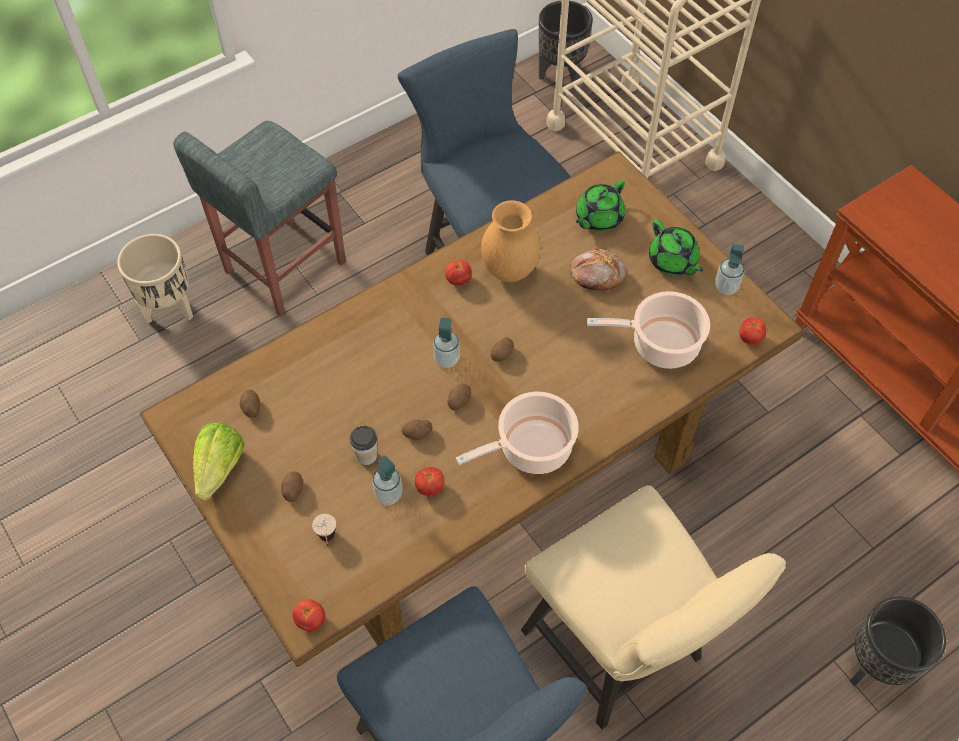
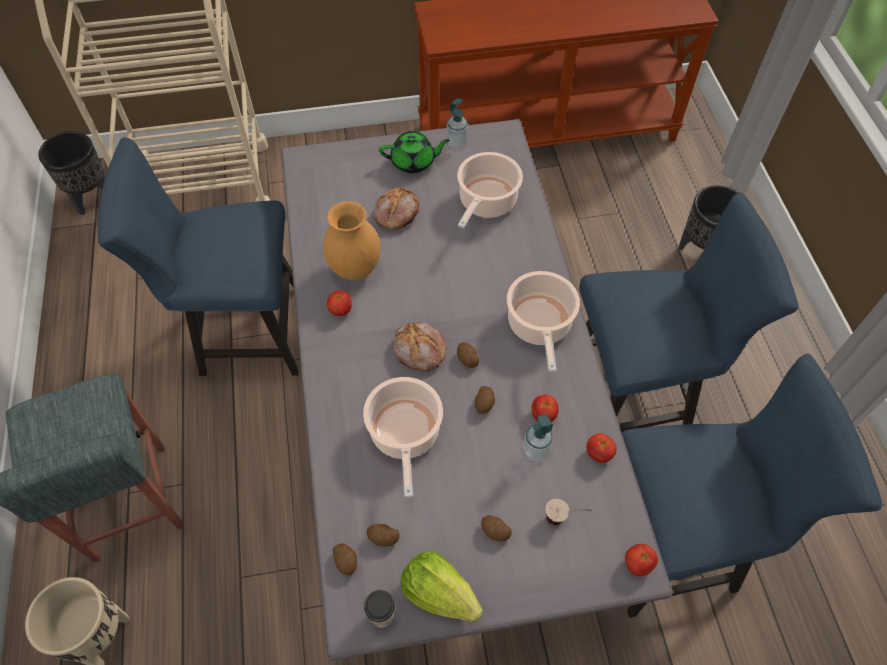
camera: 65 degrees left, 0 degrees up
brown dining table [140,151,804,667] -> grey dining table [281,119,673,661]
cup [350,426,377,465] -> cup moved to [364,590,395,628]
soap dispenser [433,318,460,368] -> bread [394,322,446,371]
potato [491,337,514,362] -> potato moved to [332,544,357,575]
beige chair [521,485,786,729] -> blue chair [579,192,798,432]
green teapot [576,180,625,231] -> none
tomato [740,317,766,345] -> tomato moved to [586,433,617,463]
none -> cooking pot [363,377,443,497]

